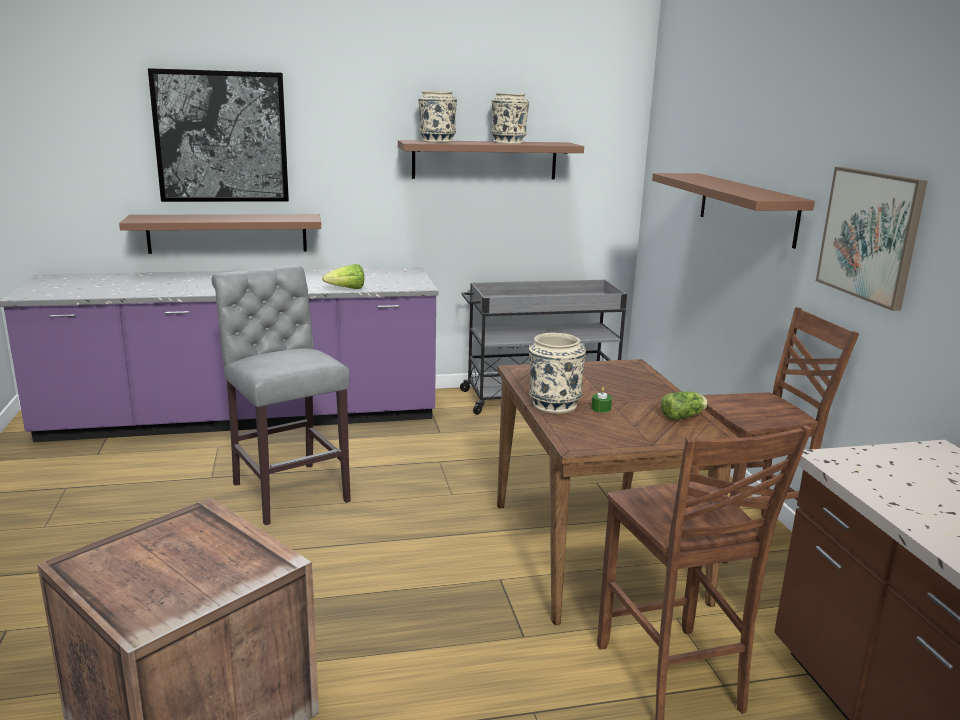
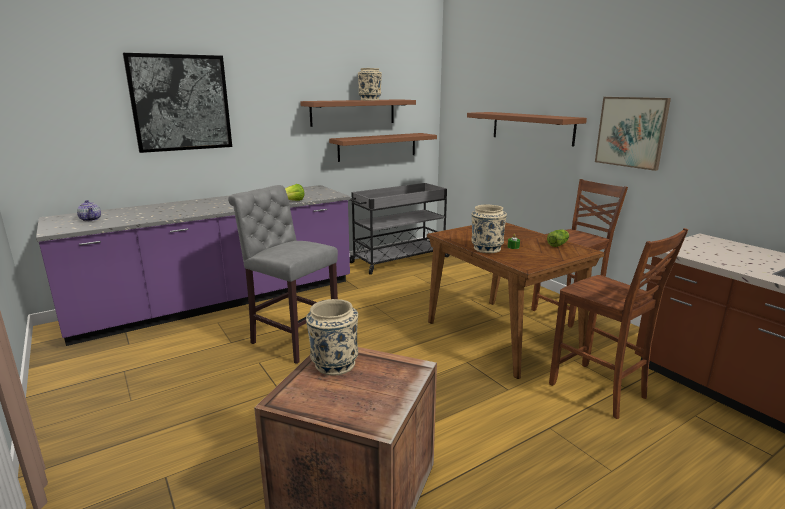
camera: 20 degrees left, 0 degrees up
brown shelf [119,214,321,254] -> brown shelf moved to [329,133,437,162]
beige vase [418,91,457,143] -> beige vase moved to [306,299,358,376]
none -> teapot [77,200,101,221]

